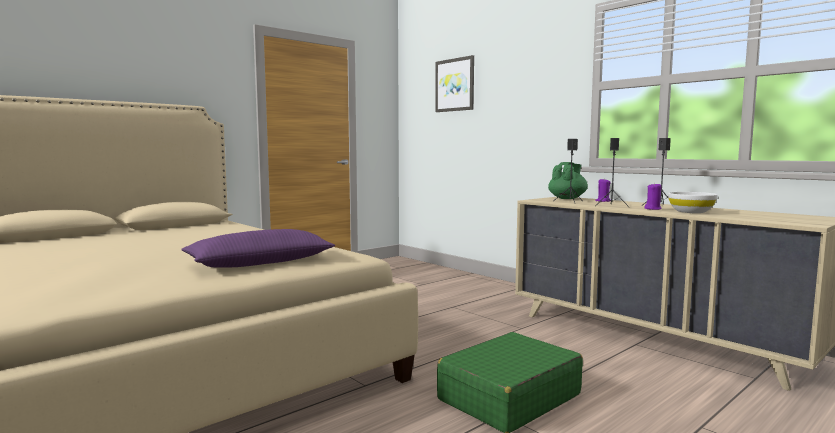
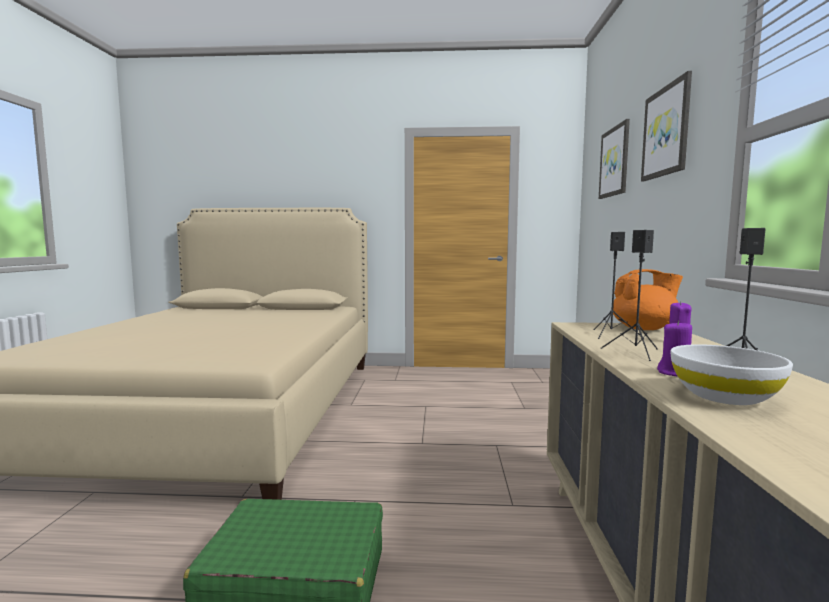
camera: 45 degrees right, 0 degrees up
purple pillow [181,229,335,268] -> none
green teapot [548,162,588,199] -> orange teapot [611,269,683,330]
none -> picture [641,71,692,181]

